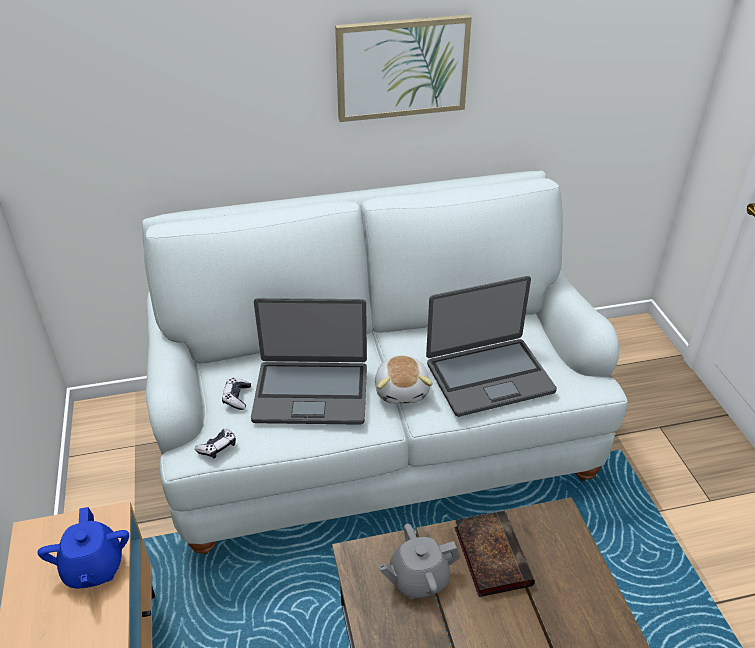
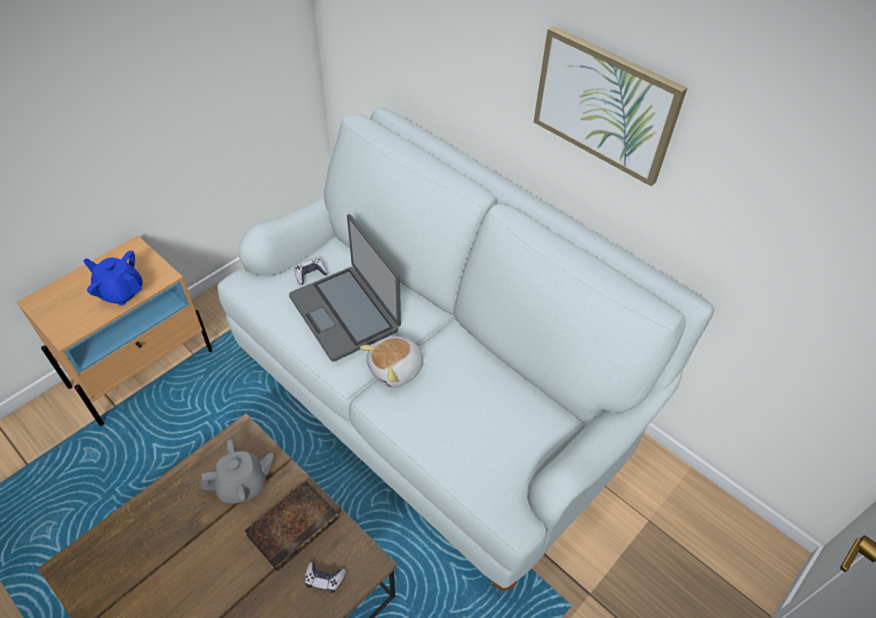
camera: 55 degrees right, 10 degrees up
blue teapot [38,507,129,588] -> blue teapot turned 75 degrees clockwise [83,251,143,306]
game controller [195,429,236,458] -> game controller moved to [305,562,346,593]
grey teapot [379,524,460,599] -> grey teapot turned 120 degrees clockwise [201,439,273,504]
laptop [426,276,557,417] -> none

